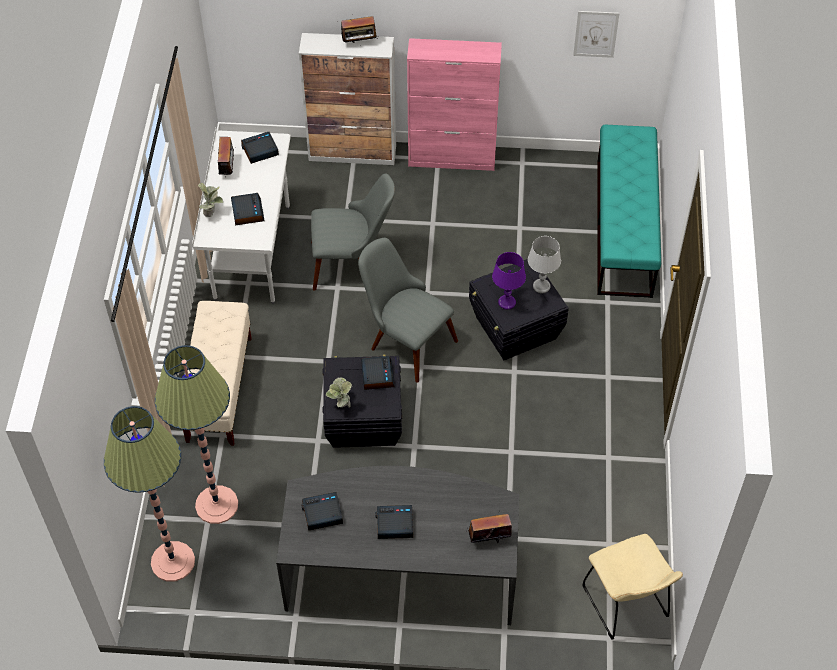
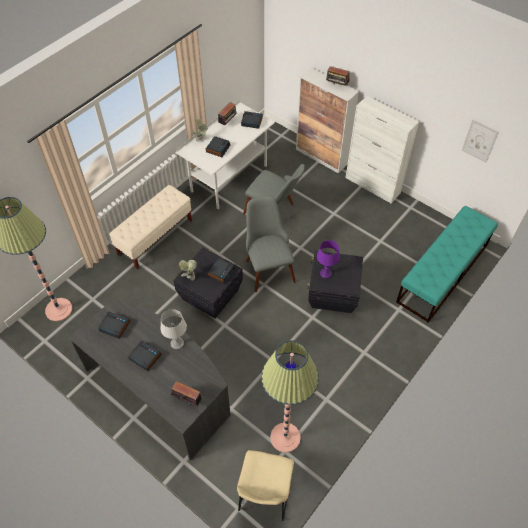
camera: 35 degrees right, 0 degrees up
floor lamp [155,345,238,524] -> floor lamp moved to [261,340,319,453]
pink cabinet [407,38,502,171] -> white cabinet [346,96,419,203]
grey table lamp [528,236,561,293] -> grey table lamp moved to [160,309,187,349]

